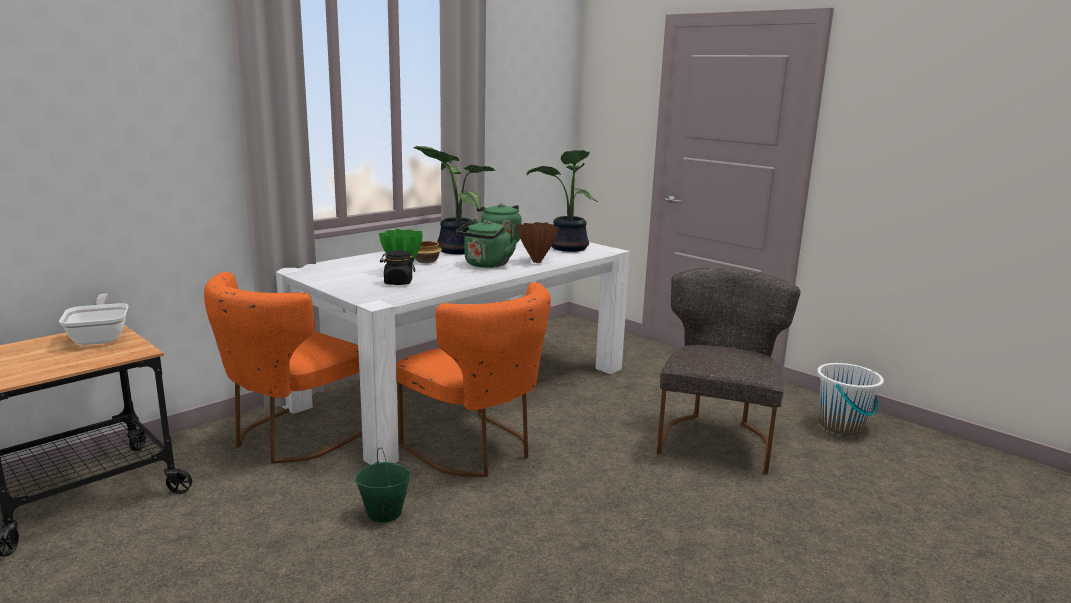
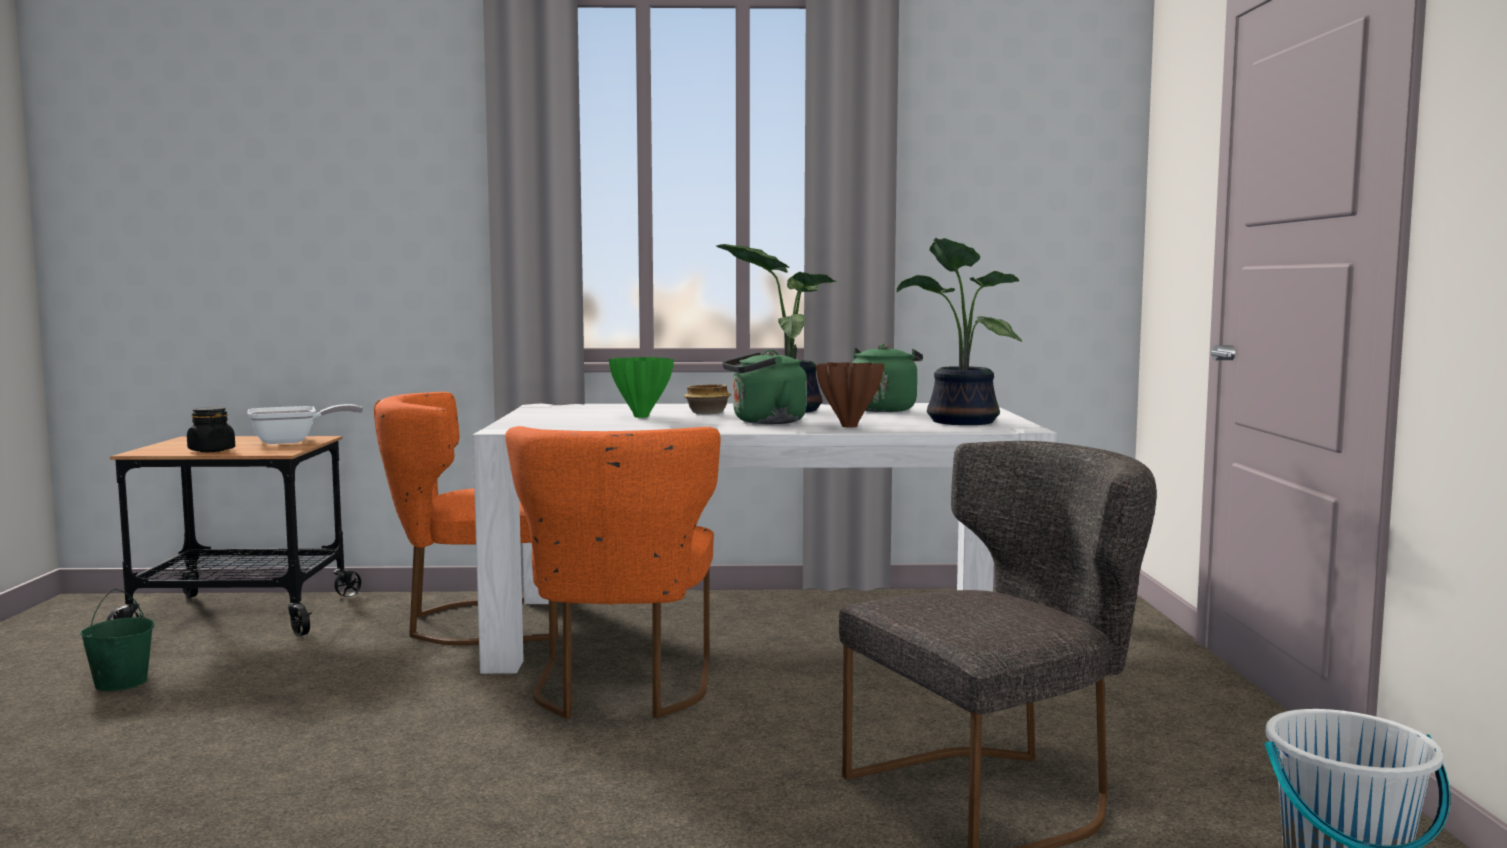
camera: 45 degrees right, 10 degrees down
frying pan [59,294,128,345] -> frying pan turned 45 degrees clockwise [247,404,363,444]
green bucket [355,448,411,522] -> green bucket moved to [79,588,154,691]
black jar [380,250,415,285] -> black jar moved to [187,407,235,452]

